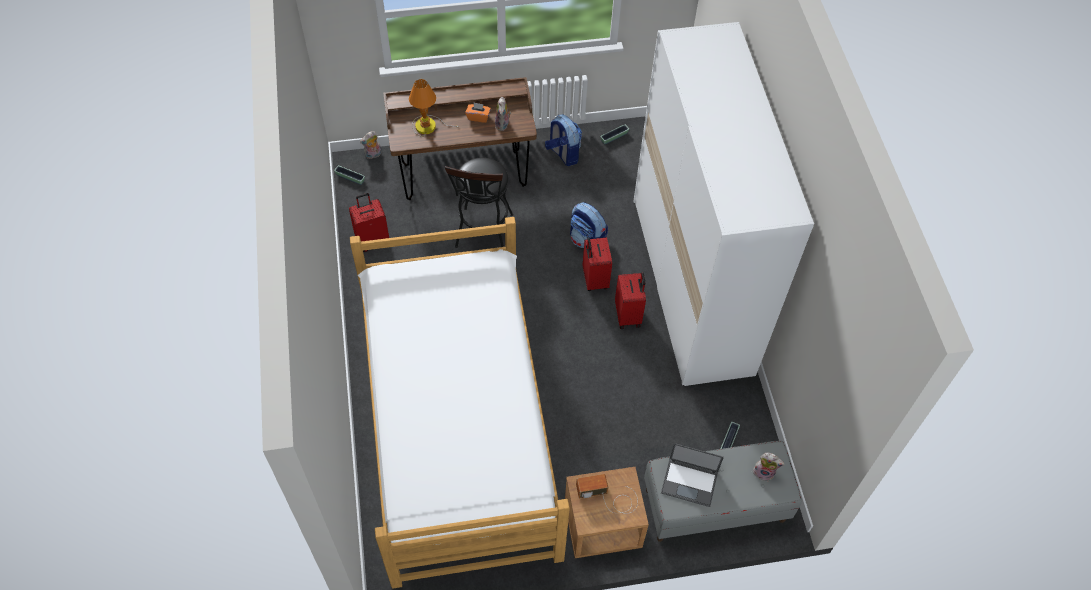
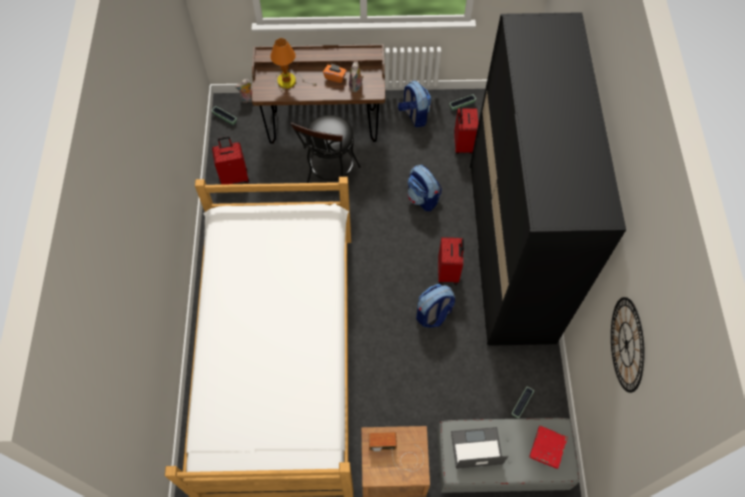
camera: 10 degrees right, 5 degrees up
red suitcase [583,237,612,291] -> red suitcase moved to [454,107,478,154]
white wardrobe [633,22,814,386] -> black wardrobe [470,12,626,346]
laptop [661,443,724,507] -> laptop turned 150 degrees clockwise [451,427,509,469]
plush toy [753,453,785,481] -> red book [529,426,568,469]
none -> backpack [416,284,455,328]
none -> wall clock [611,297,645,393]

